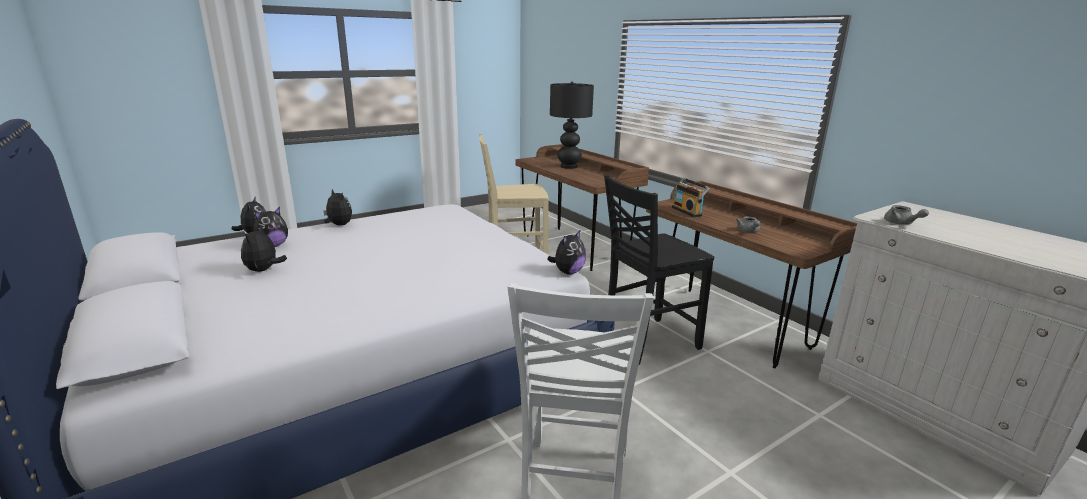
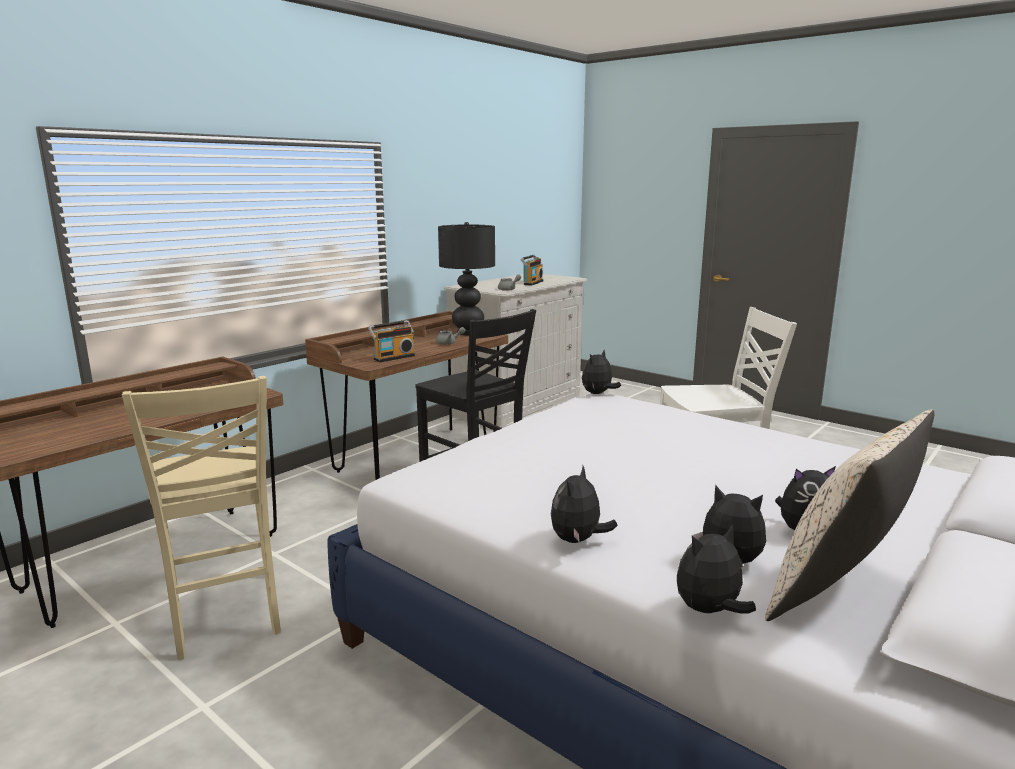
camera: 105 degrees left, 5 degrees down
plush toy [547,231,586,275] -> plush toy turned 75 degrees counterclockwise [582,350,621,394]
black table lamp [550,81,594,169] -> black table lamp moved to [438,222,495,335]
none -> radio [520,255,543,286]
none -> beige pillow [765,409,934,621]

